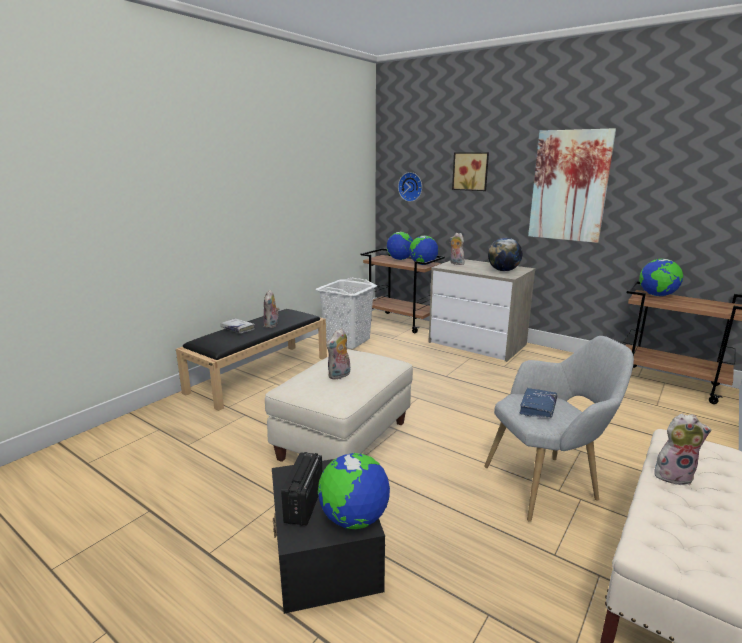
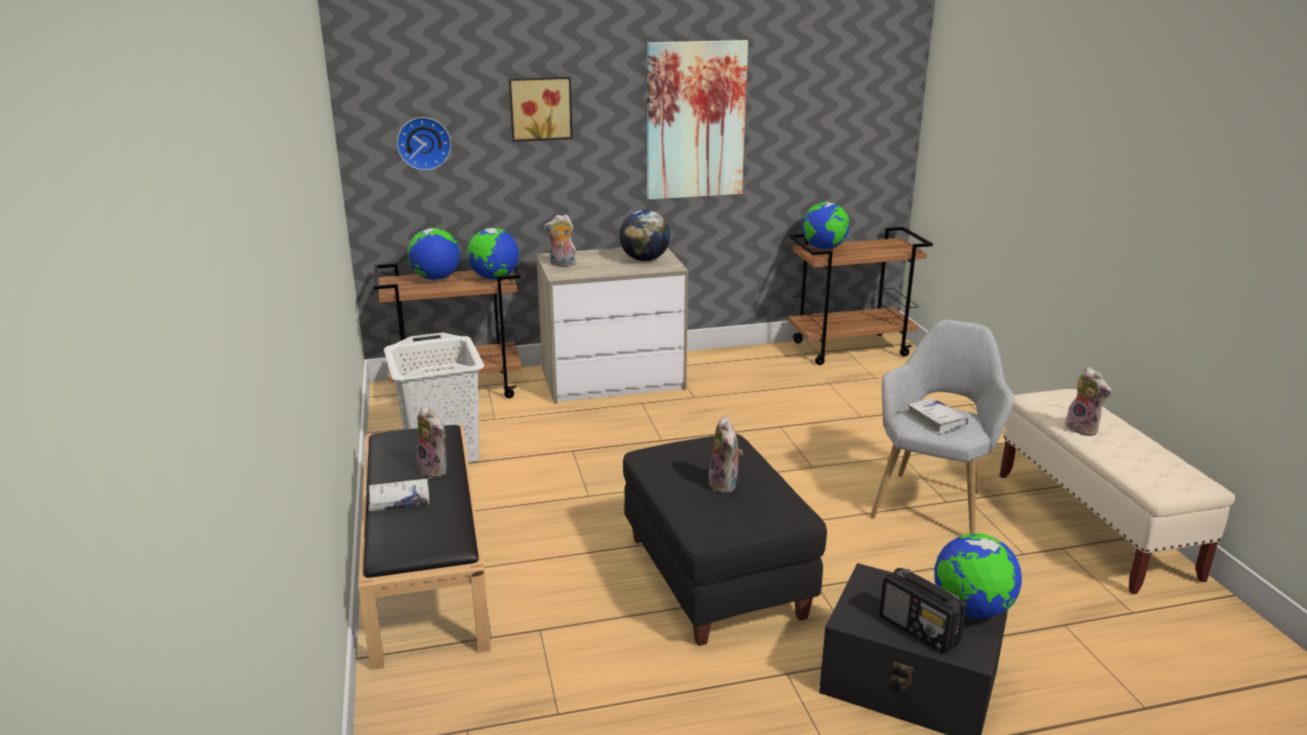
camera: 50 degrees left, 5 degrees up
beige ottoman [265,349,413,462] -> black ottoman [623,434,827,646]
blue book [519,388,557,418] -> white book [907,398,968,433]
plush toy [654,414,711,485] -> plush toy turned 105 degrees clockwise [1065,367,1111,436]

